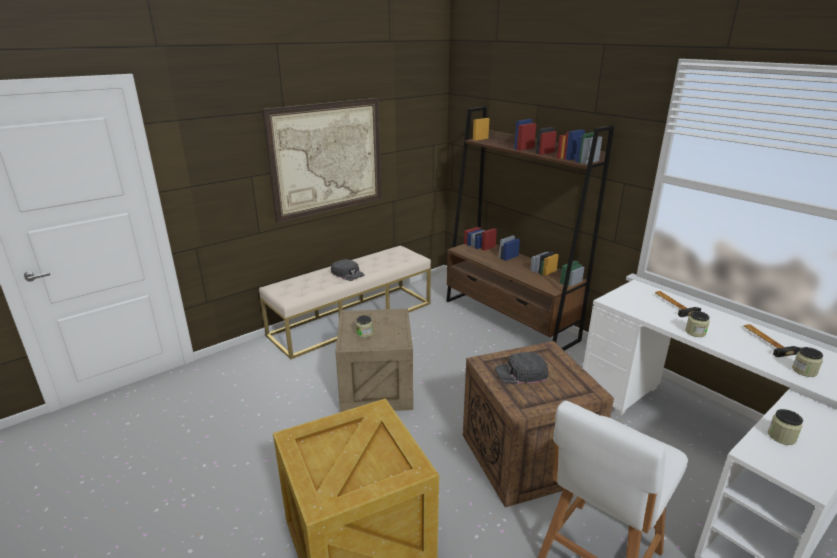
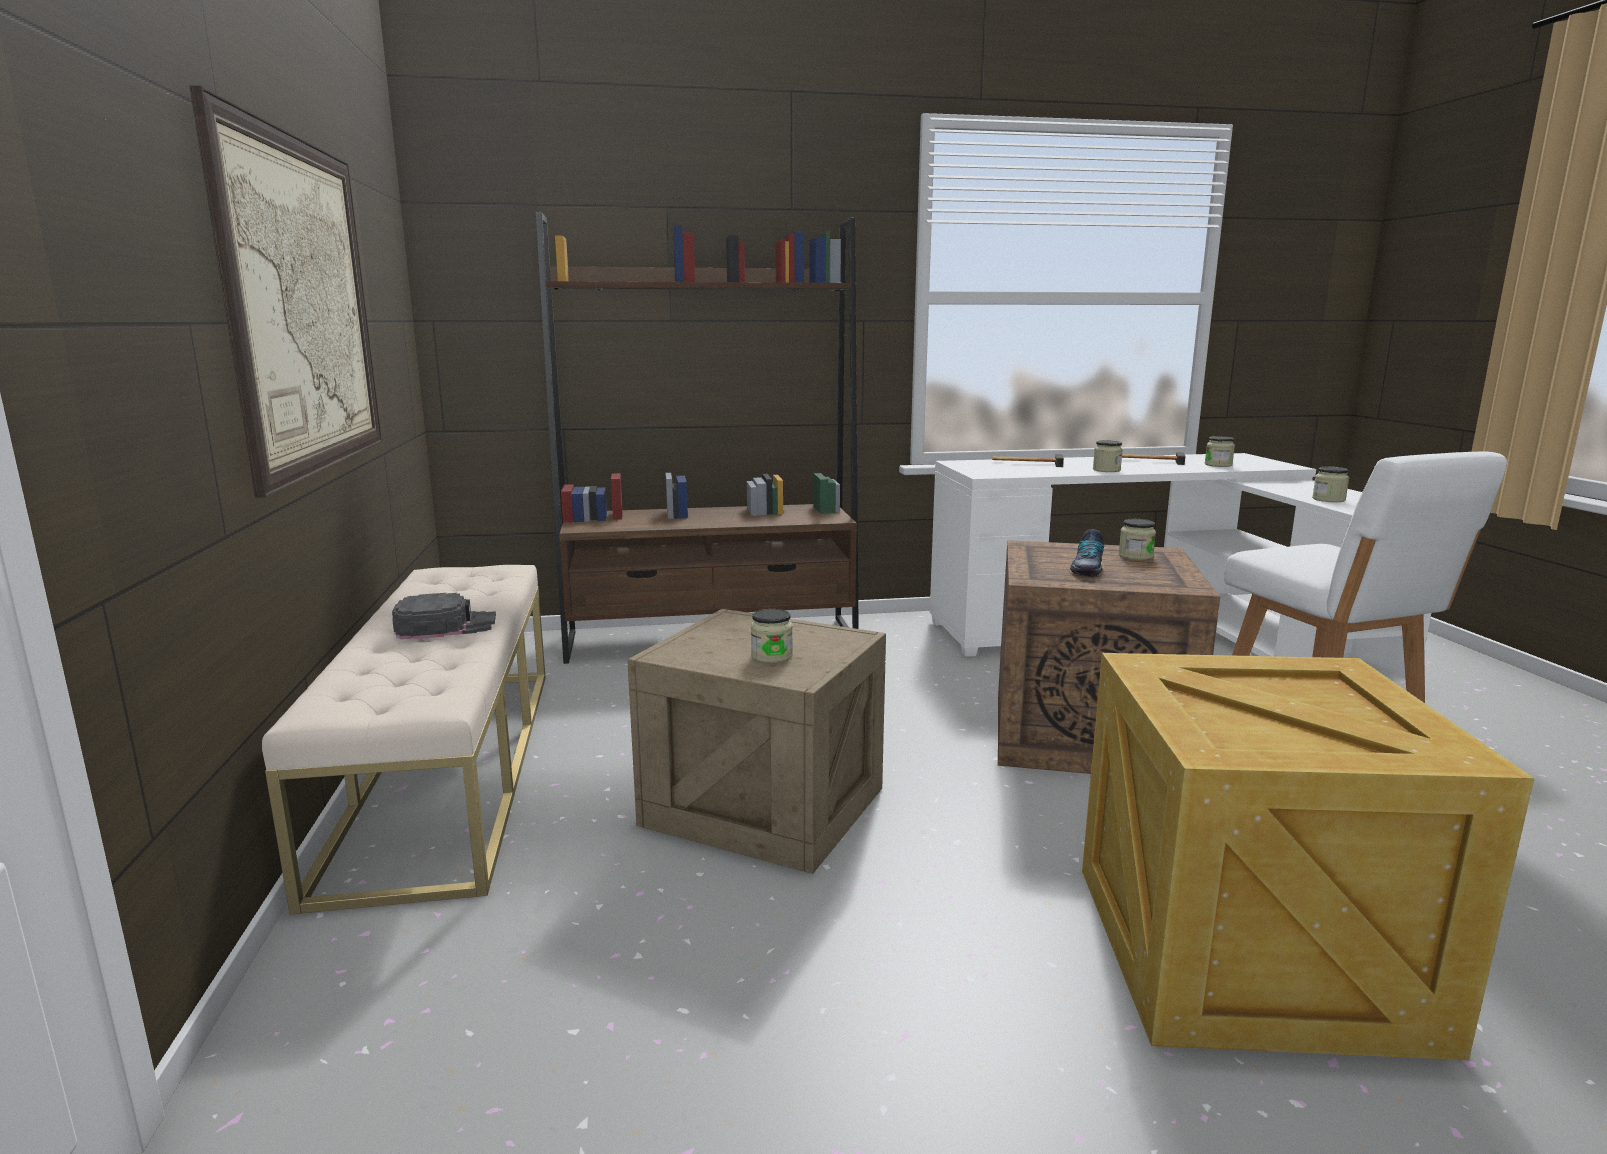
camera: 60 degrees left, 10 degrees down
black cap [495,352,548,384] -> shoe [1070,529,1104,577]
none -> jar [1118,519,1156,560]

